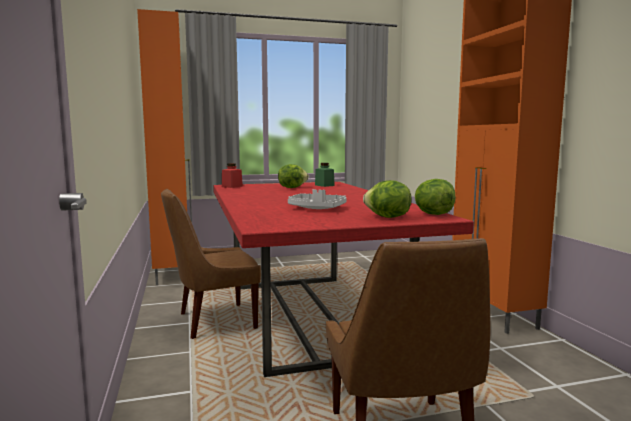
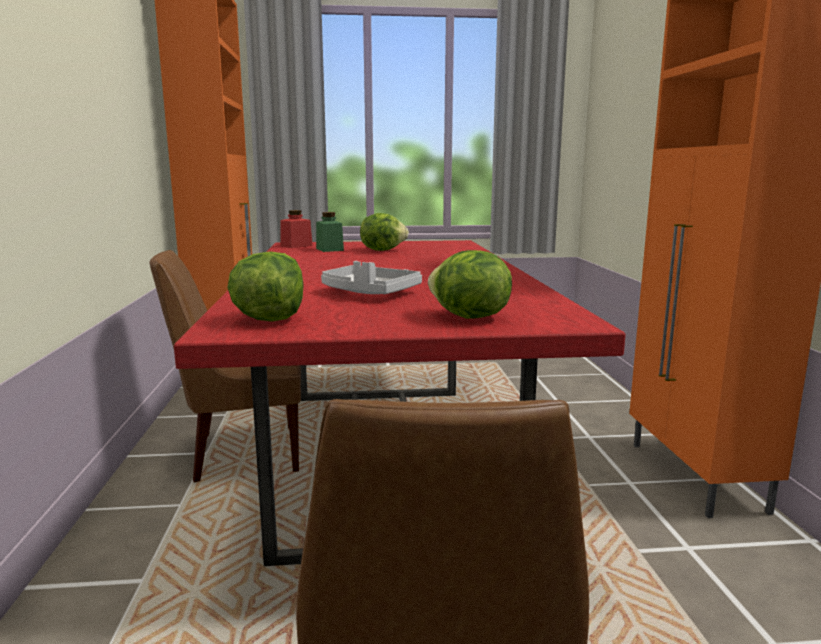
camera: 10 degrees right, 5 degrees up
green jar [315,163,335,187] -> green jar moved to [316,212,344,252]
lettuce [415,179,456,215] -> lettuce moved to [227,252,304,322]

